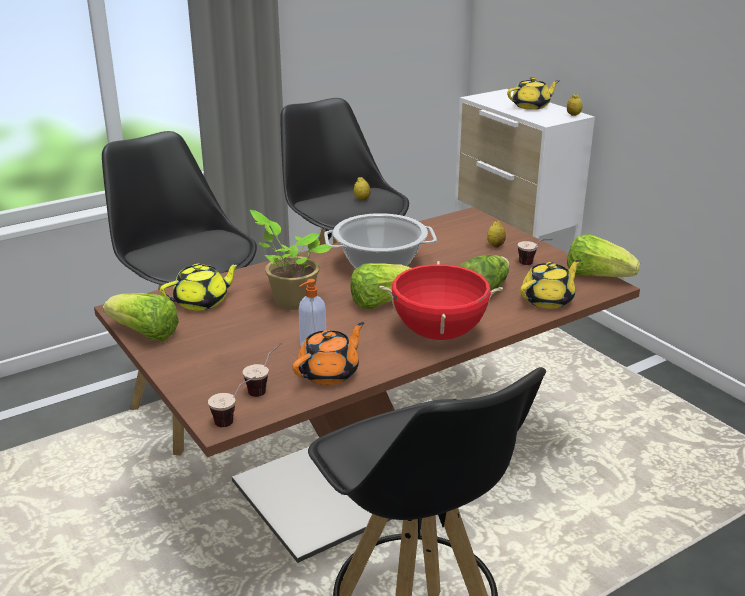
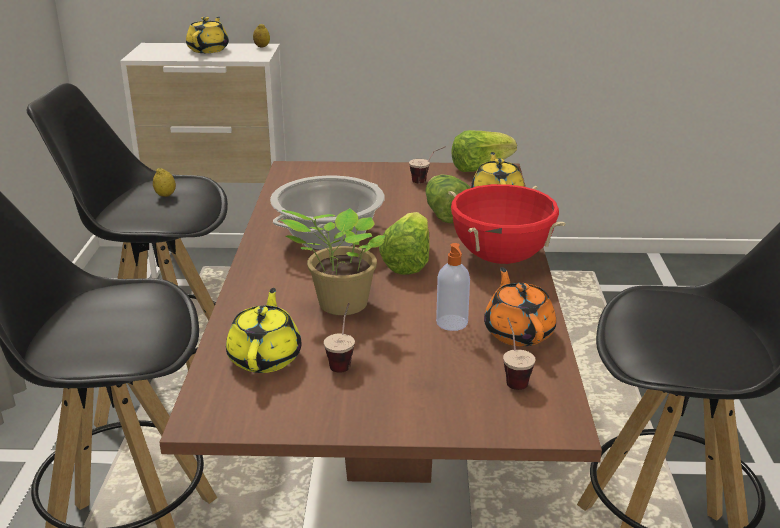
camera: 55 degrees left, 0 degrees up
lettuce [103,293,179,341] -> none
cup [208,377,256,427] -> cup moved to [324,303,355,373]
lemon [487,221,506,248] -> none

